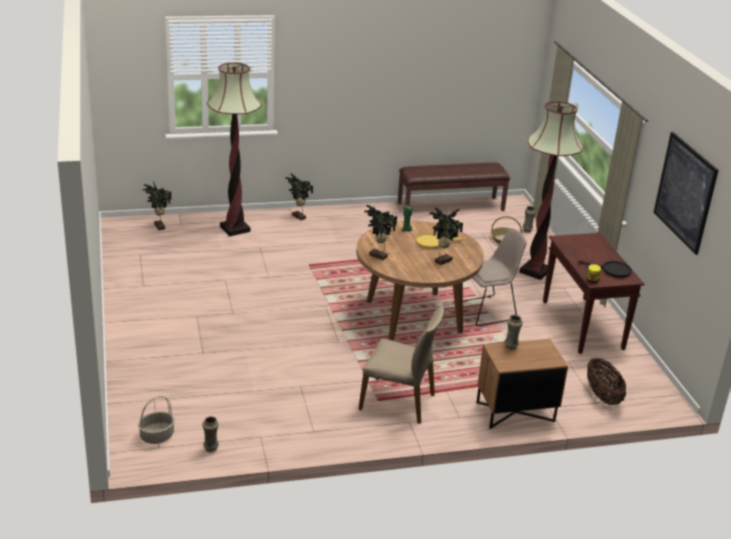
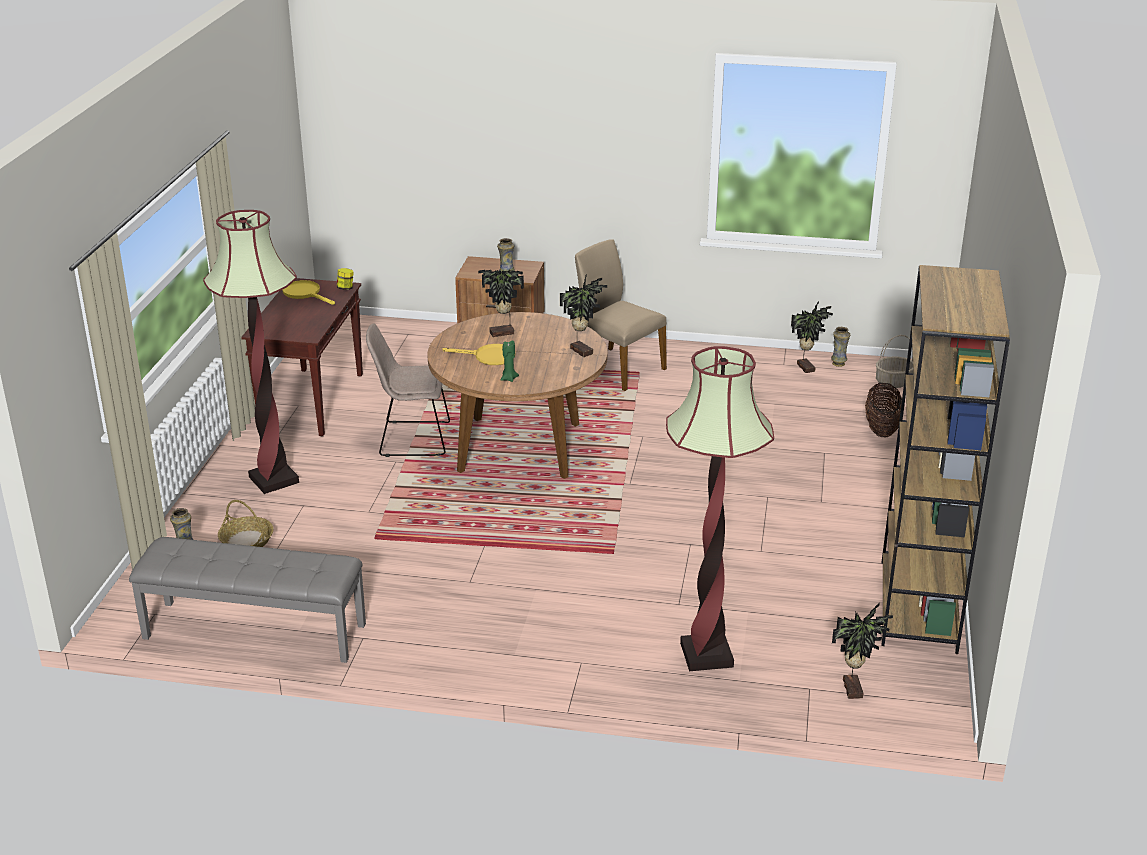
camera: 155 degrees left, 0 degrees up
potted plant [285,174,313,220] -> potted plant moved to [791,301,833,373]
brown bench [398,162,510,211] -> grey bench [129,537,366,663]
black frying pan [578,261,632,278] -> yellow frying pan [283,280,335,305]
basket [587,358,626,405] -> basket moved to [865,383,902,437]
picture [654,132,719,255] -> none
none -> brown bookcase [882,265,1010,654]

